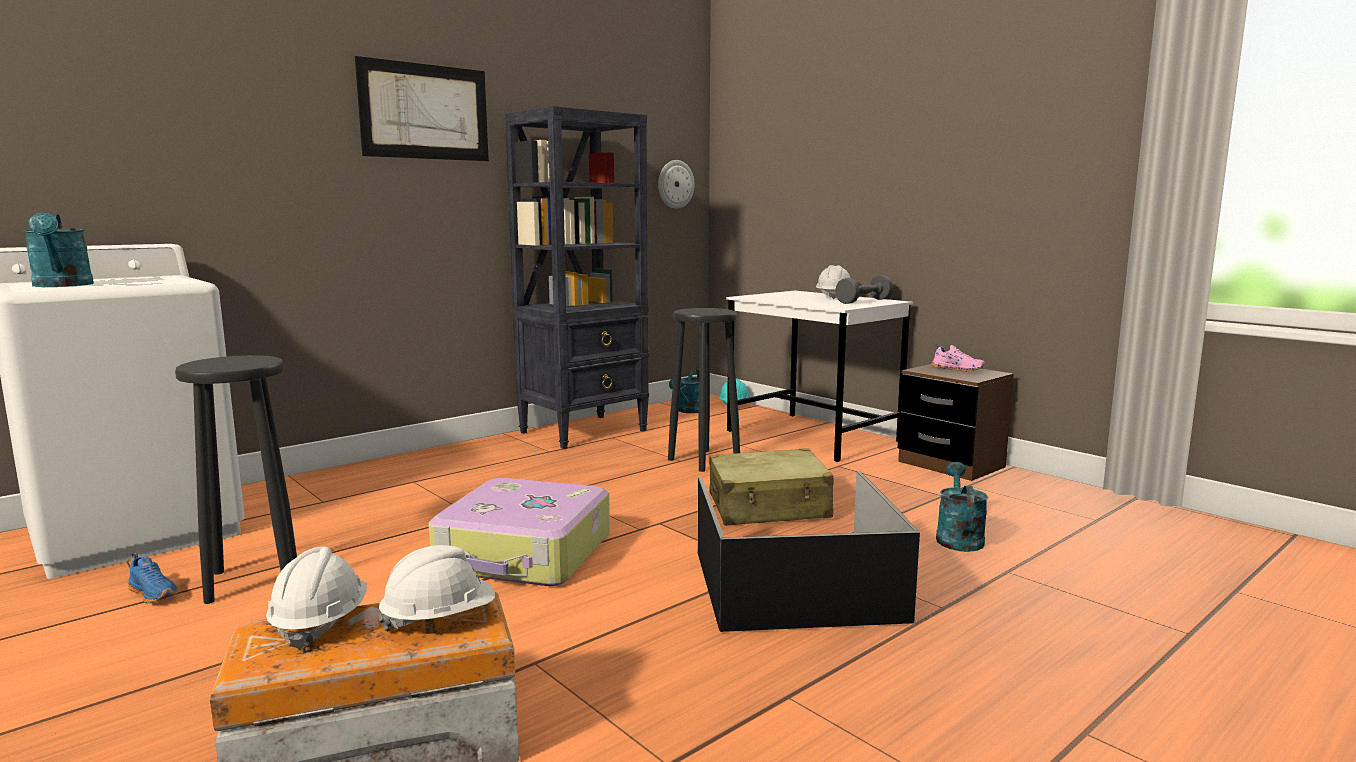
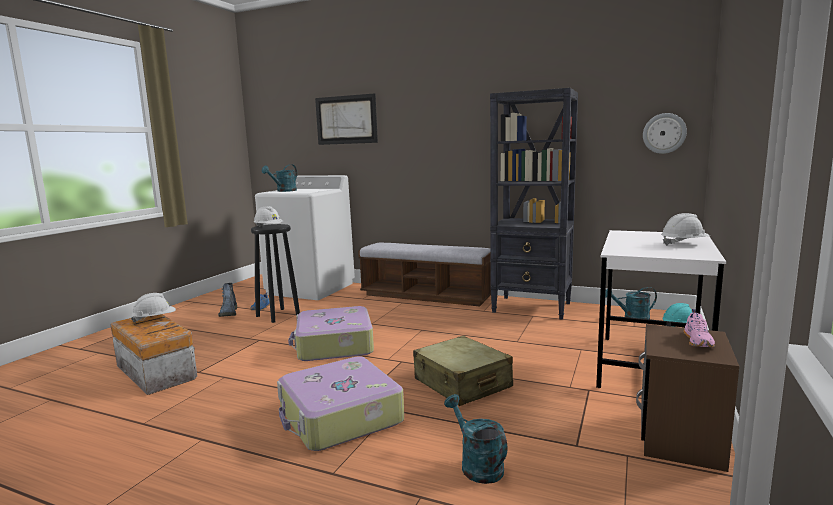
camera: 65 degrees right, 0 degrees up
picture [355,56,489,161] -> picture moved to [315,93,378,145]
white hard hat [378,545,495,632] -> white hard hat moved to [254,206,283,227]
black stool [668,308,740,472] -> none
black storage box [698,471,920,632] -> suitcase [277,356,404,451]
grey dumbbell [835,275,893,304] -> none
turquoise watering can [936,462,988,552] -> turquoise watering can turned 105 degrees counterclockwise [444,394,507,484]
none -> boot [218,283,237,317]
none -> bench [358,243,491,306]

